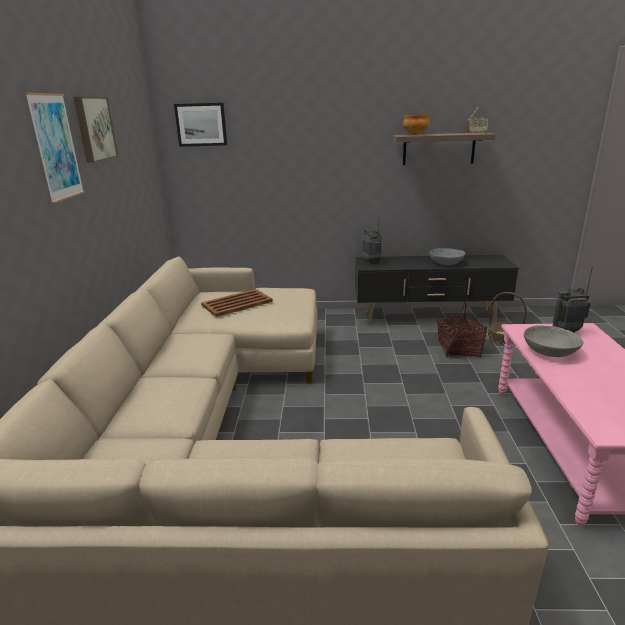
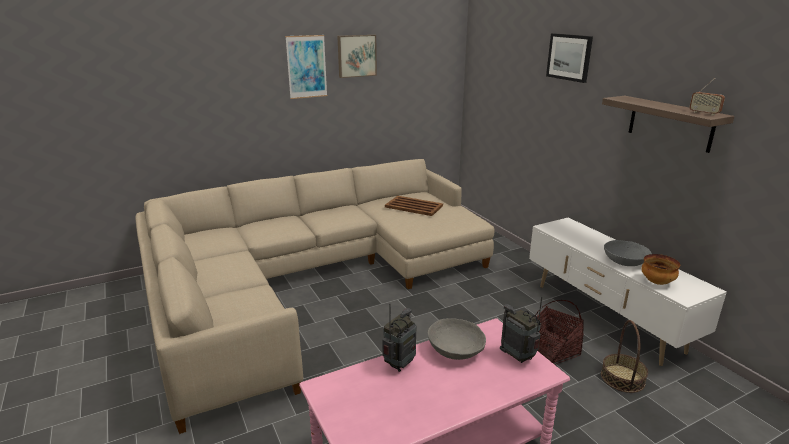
camera: 60 degrees right, 0 degrees up
picture [174,103,227,147] -> picture moved to [546,33,593,83]
black tv stand [355,255,519,324] -> white tv stand [529,218,727,366]
radio [363,218,382,263] -> radio moved to [382,304,416,372]
bowl [403,114,430,135] -> bowl moved to [641,254,680,285]

